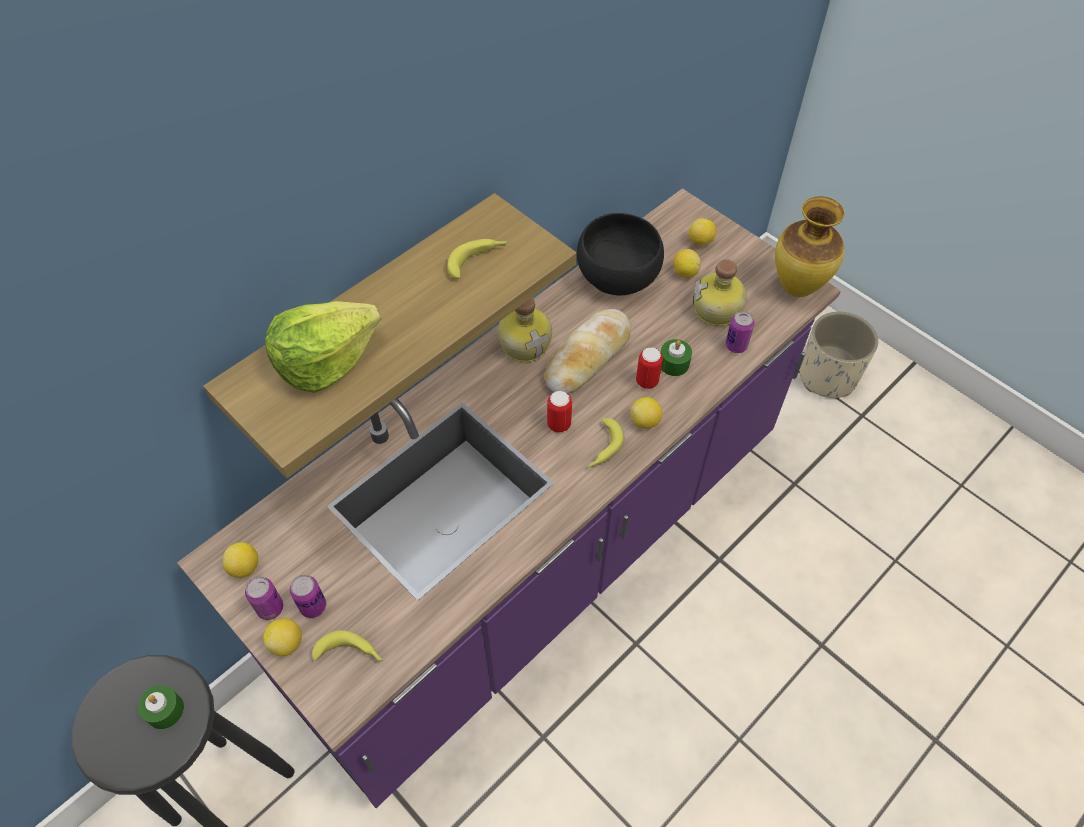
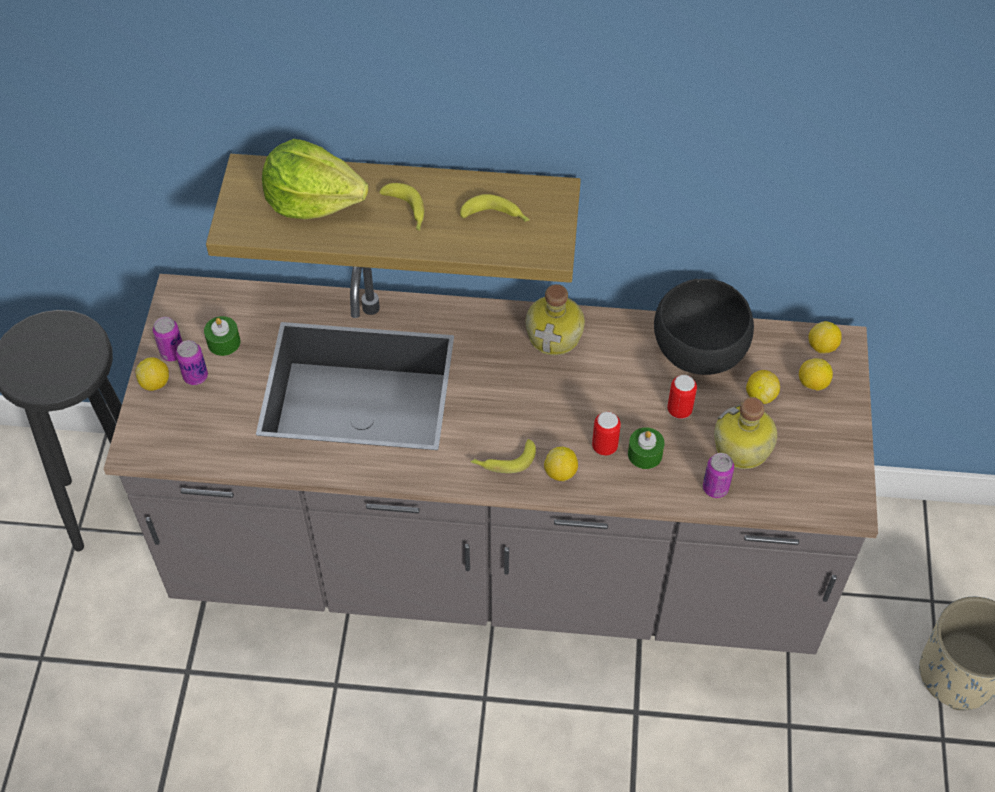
camera: 50 degrees right, 0 degrees up
green candle [138,685,184,729] -> green candle moved to [204,316,241,356]
purple counter [177,188,841,808] -> grey counter [104,266,878,654]
lemon [223,542,258,578] -> lemon moved to [808,321,842,354]
banana [312,630,383,662] -> banana moved to [379,183,424,231]
bread [545,309,631,394] -> none
can [547,391,572,433] -> can moved to [667,375,697,419]
vase [775,196,844,297] -> none

